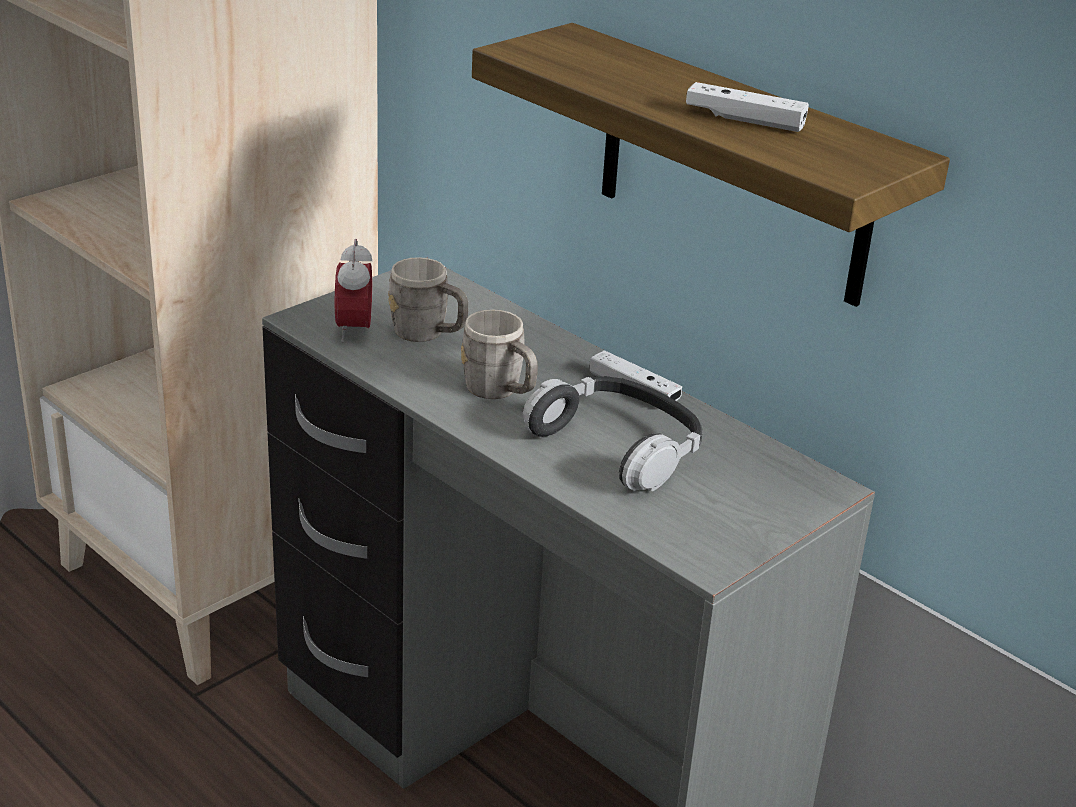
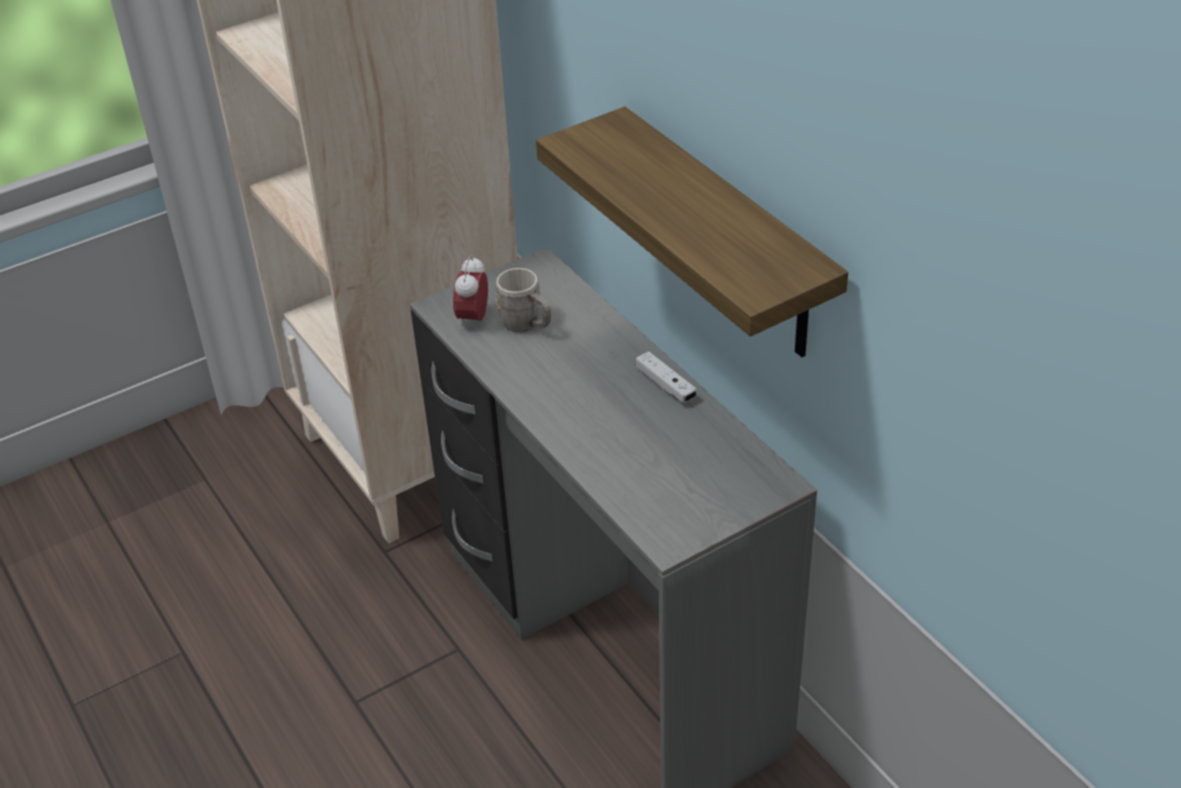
camera: 15 degrees right, 10 degrees up
grey mug [461,309,538,399] -> none
headphones [523,376,702,491] -> none
white game controller [686,82,809,132] -> none

